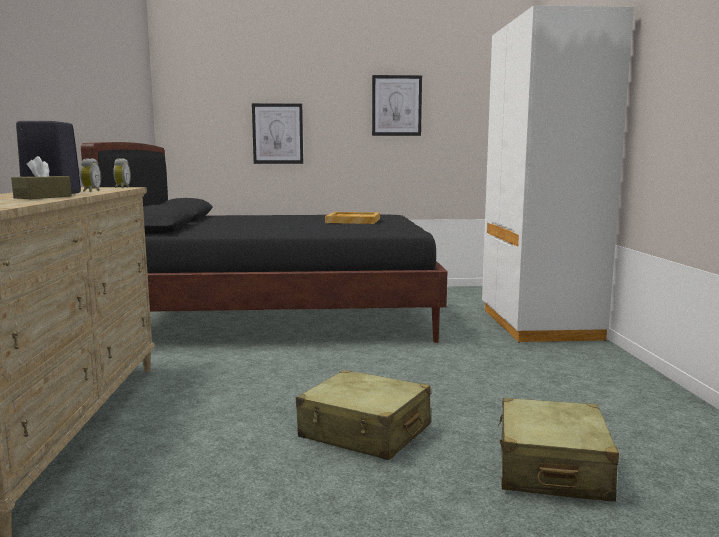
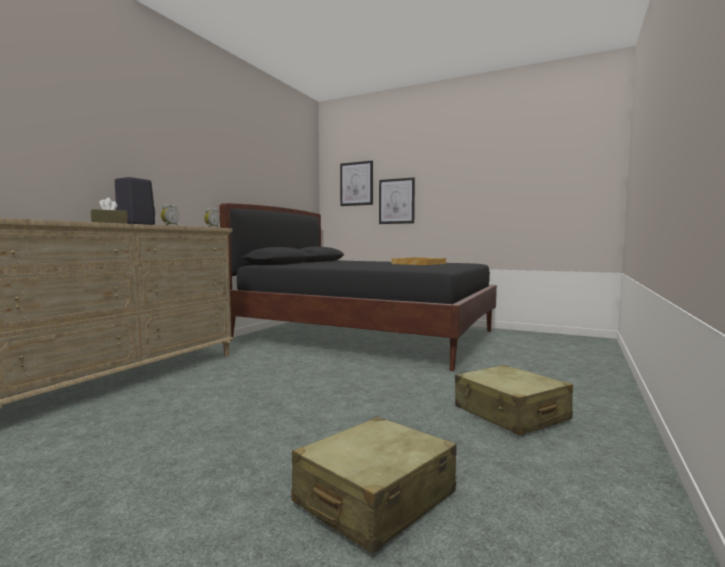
camera: 30 degrees right, 5 degrees down
beige suitcase [296,370,431,460] -> beige suitcase moved to [455,365,573,435]
picture [372,75,422,136] -> picture moved to [340,161,373,206]
white wardrobe [482,5,634,343] -> none

